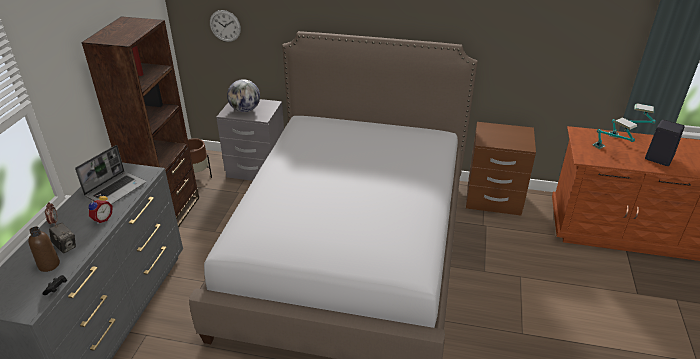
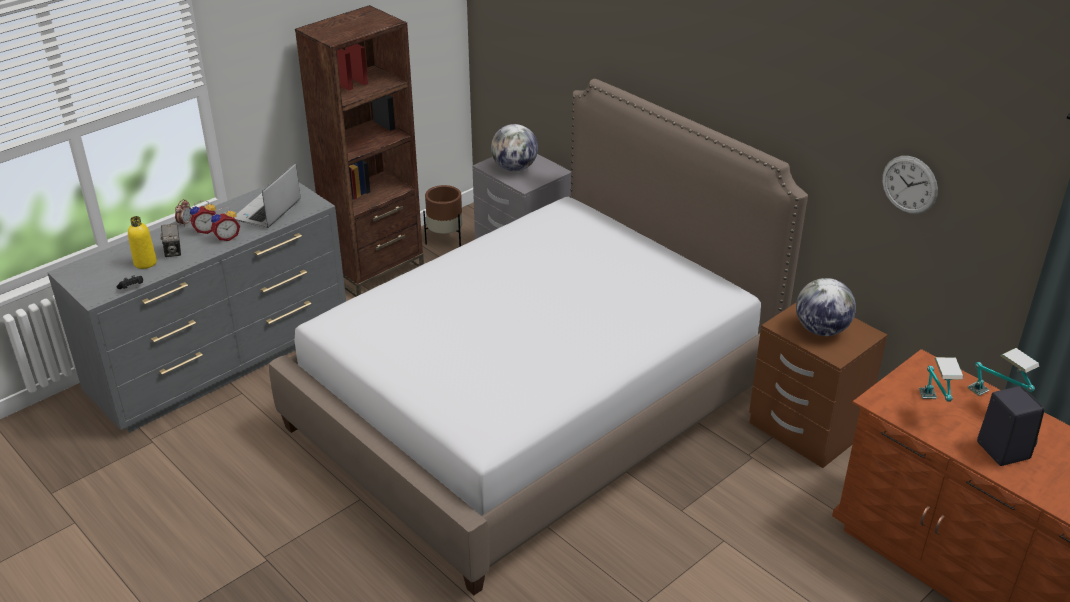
camera: 35 degrees right, 0 degrees up
brown bottle [28,227,60,272] -> yellow bottle [128,216,157,269]
laptop [75,145,146,205] -> laptop turned 135 degrees clockwise [234,164,301,228]
wall clock [210,10,241,42] -> wall clock moved to [882,156,938,214]
none -> alarm clock [190,201,216,234]
none -> globe [796,278,856,336]

